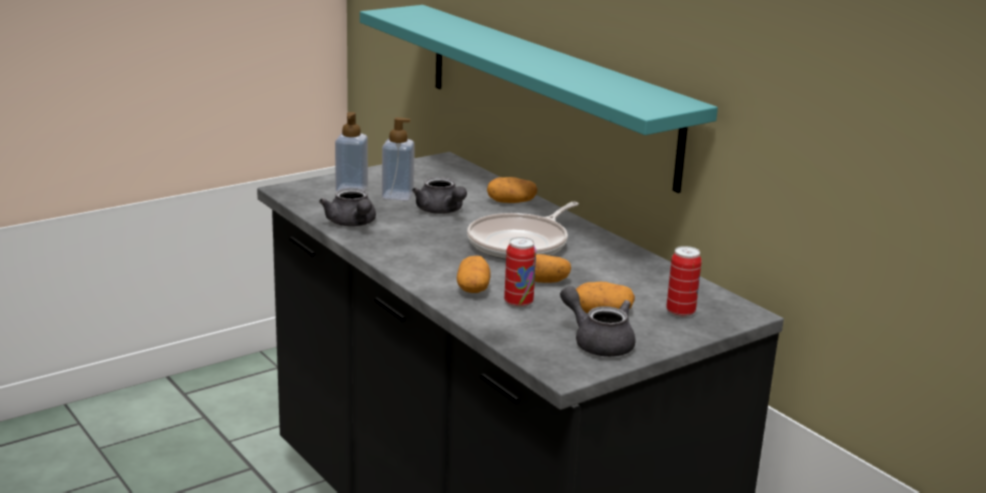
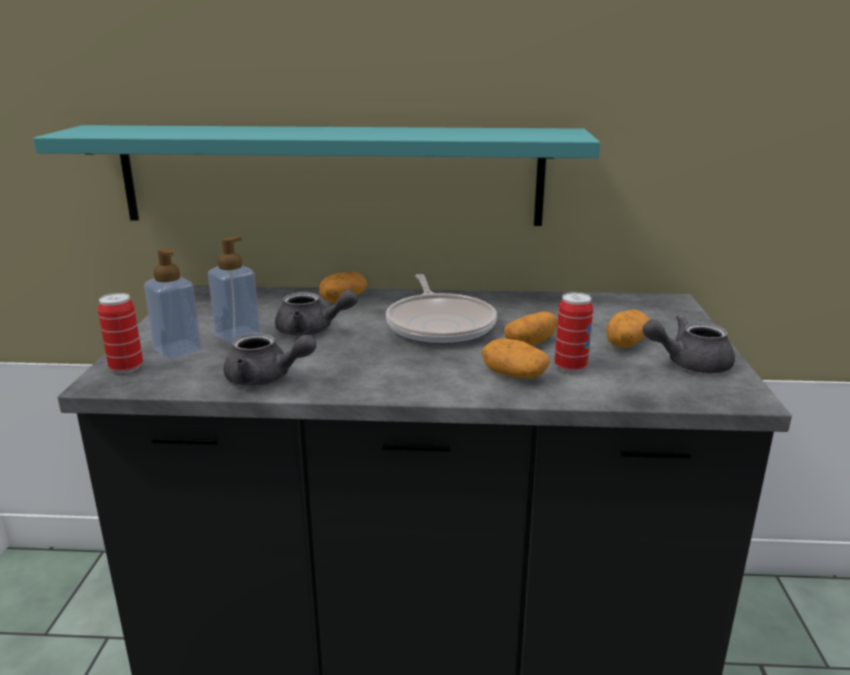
camera: 50 degrees left, 0 degrees up
can [666,246,702,317] -> can moved to [98,293,143,373]

